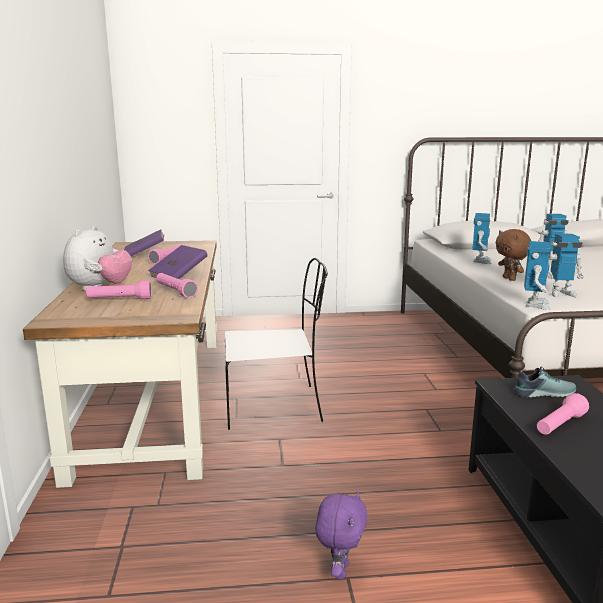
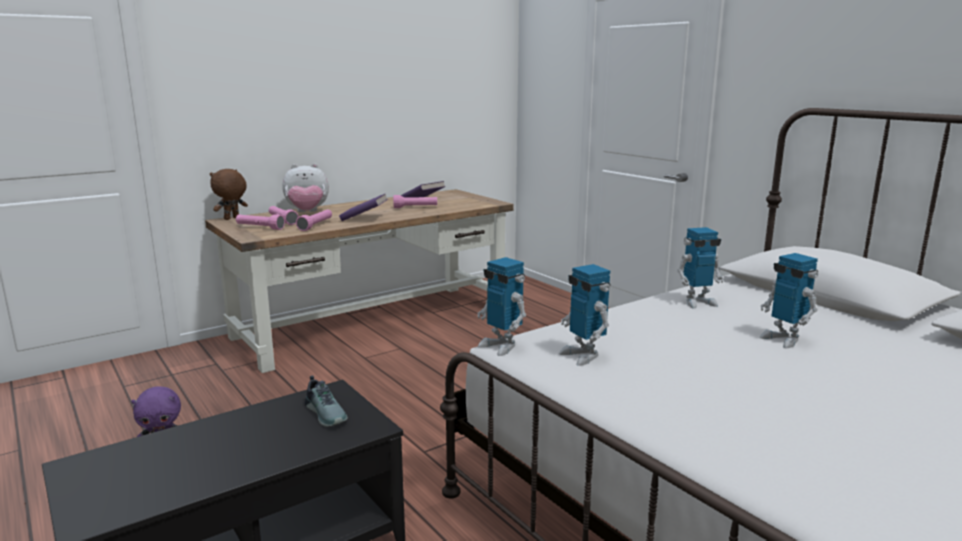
camera: 60 degrees right, 0 degrees up
white chair [225,258,328,430] -> none
brown plush toy [496,229,531,281] -> brown plush toy moved to [210,169,248,220]
toy robot [524,241,551,310] -> toy robot turned 60 degrees clockwise [477,257,526,356]
pink flashlight [537,393,589,435] -> pink flashlight moved to [236,214,285,230]

